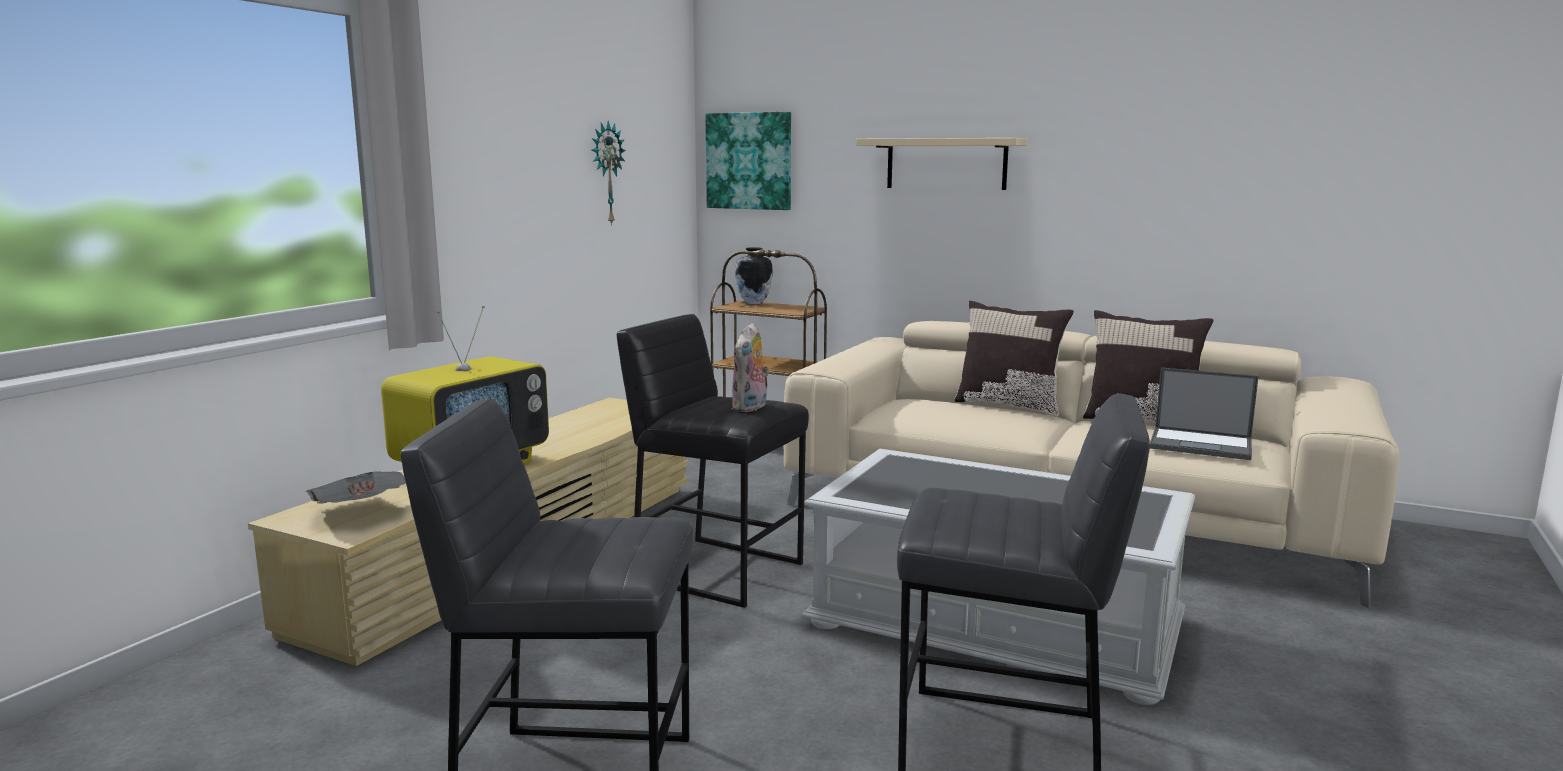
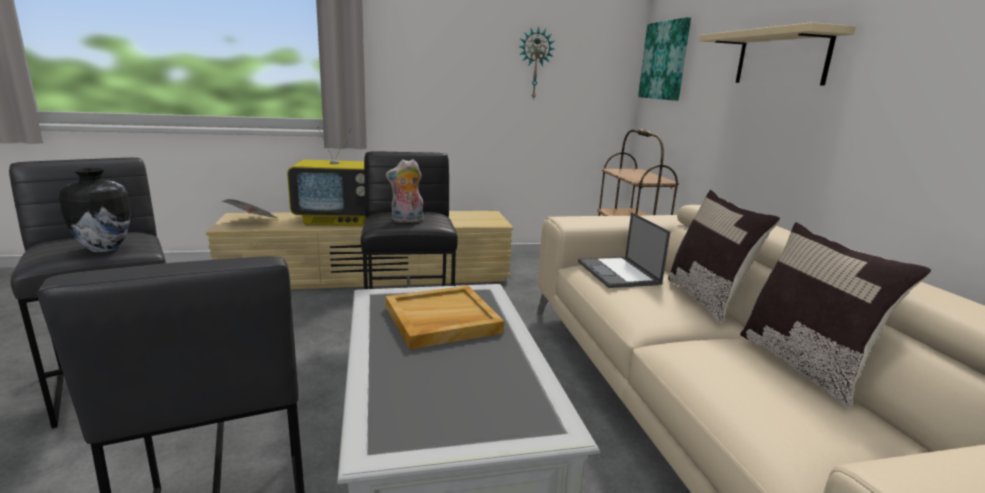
camera: 50 degrees right, 5 degrees up
vase [735,247,773,305] -> vase moved to [59,168,130,252]
laptop [1150,368,1259,460] -> laptop moved to [578,212,670,288]
none -> beige tray [386,286,504,349]

